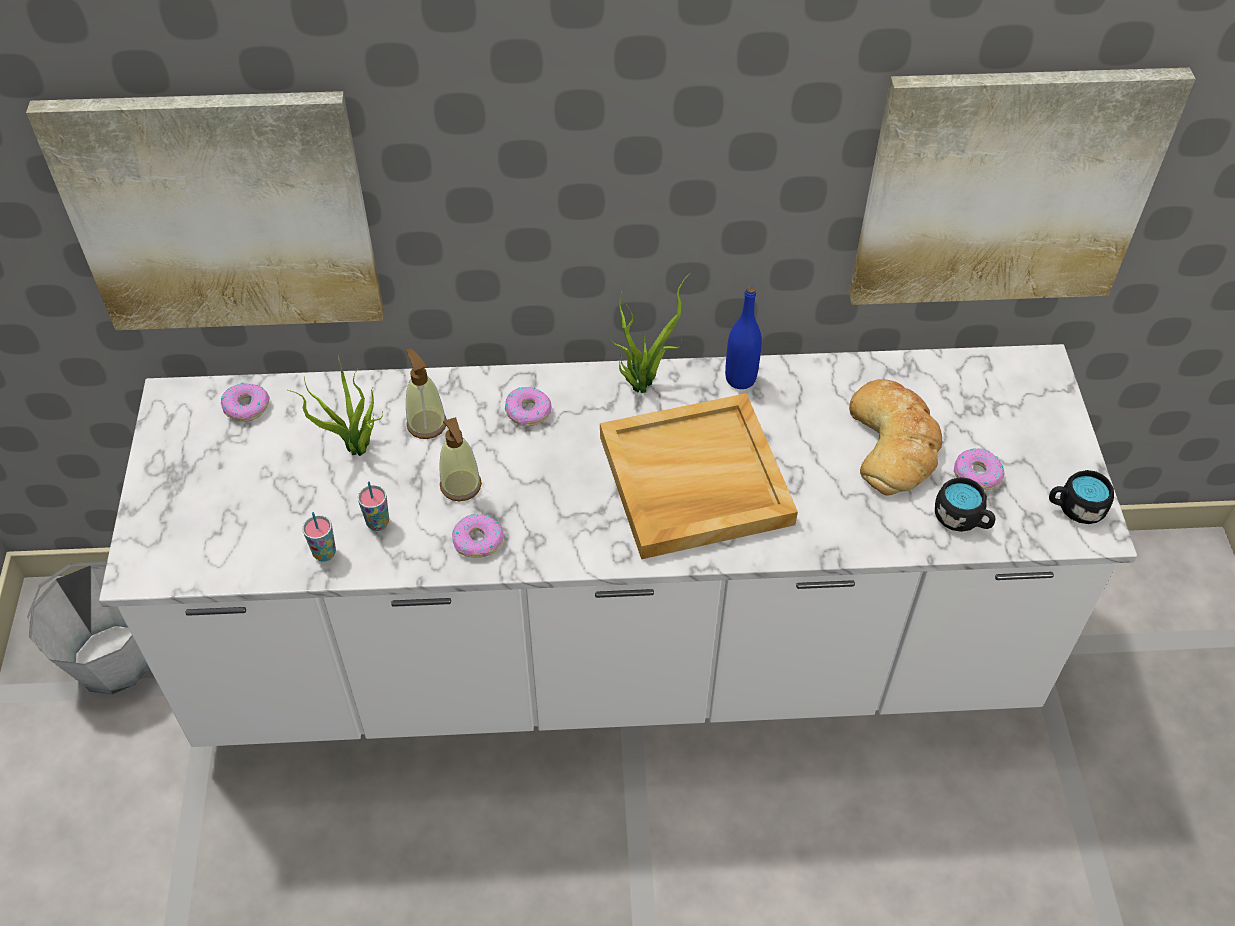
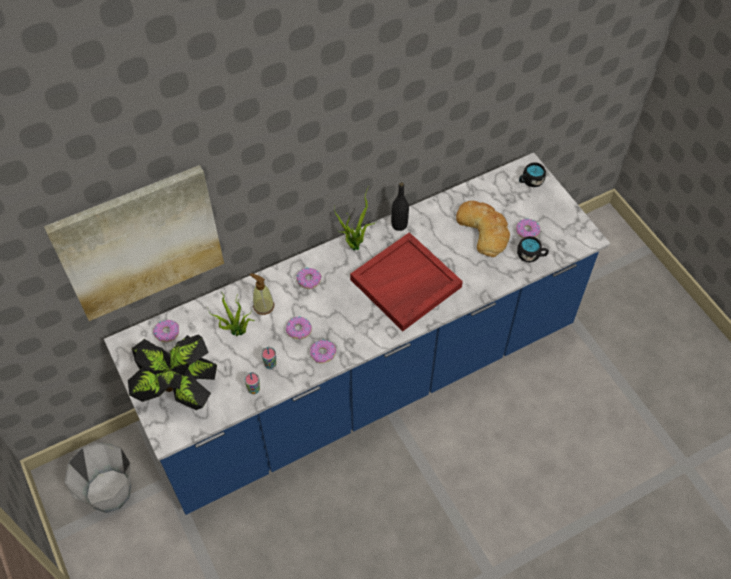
camera: 25 degrees left, 5 degrees up
white counter [99,344,1137,747] -> blue counter [104,153,610,515]
soap dispenser [439,417,482,501] -> donut [286,317,312,339]
beige tray [600,393,798,559] -> red tray [350,232,463,331]
blue bottle [725,286,762,389] -> black bottle [391,182,409,231]
picture [849,68,1196,305] -> none
black mug [1049,470,1114,524] -> black mug moved to [519,162,546,187]
none -> potted plant [128,334,217,410]

